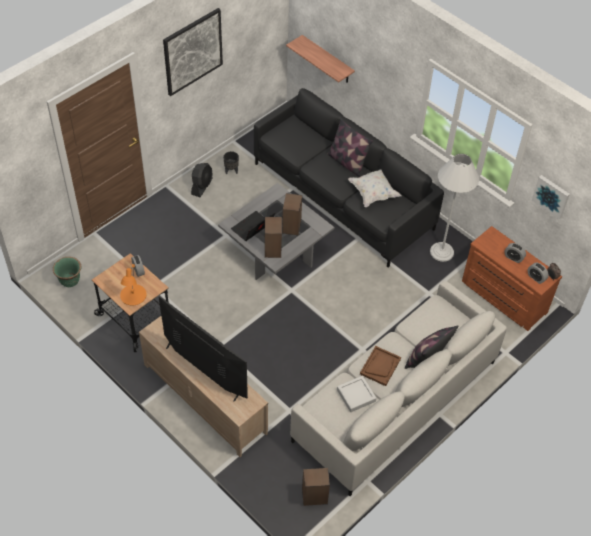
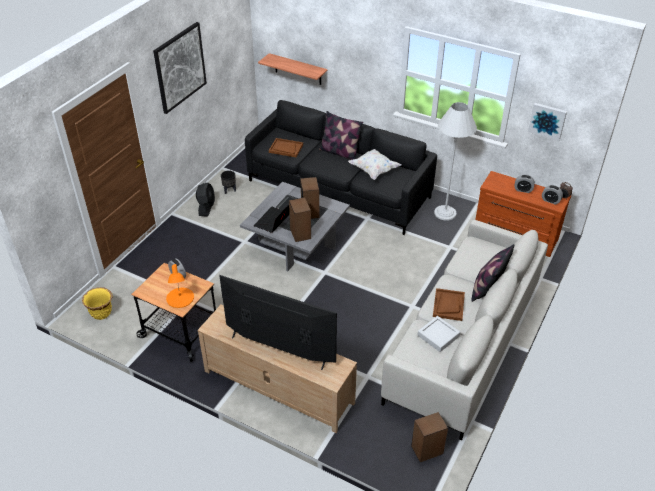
camera: 15 degrees left, 10 degrees down
green planter [53,257,82,287] -> yellow planter [82,287,112,320]
none -> brown tray [269,138,303,157]

